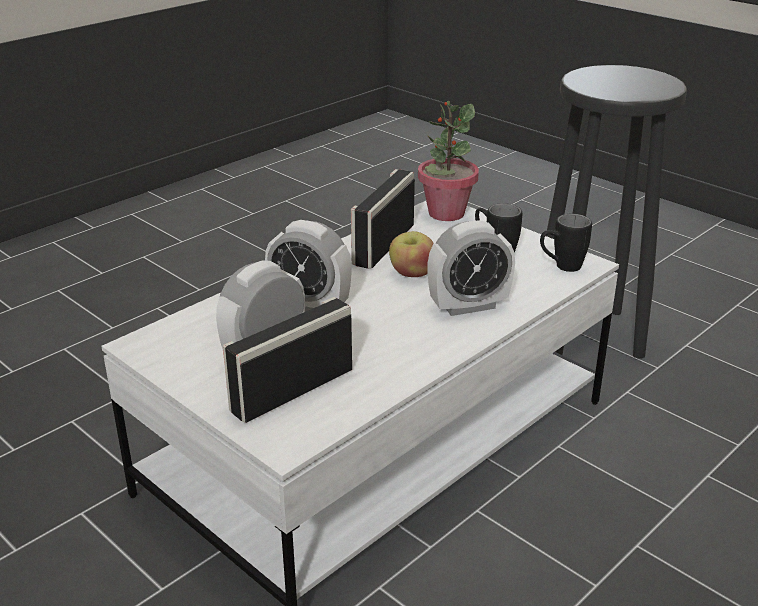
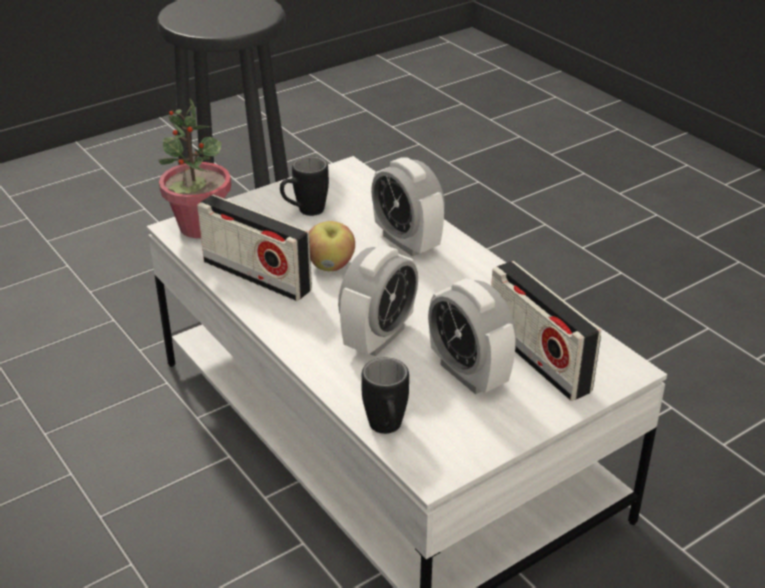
camera: 80 degrees left, 5 degrees up
alarm clock [428,220,515,316] -> alarm clock turned 150 degrees clockwise [371,157,445,257]
black mug [540,214,592,272] -> black mug moved to [361,358,409,434]

